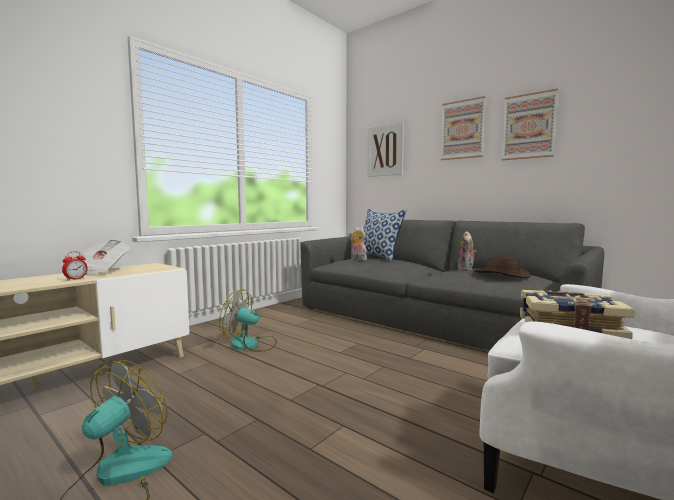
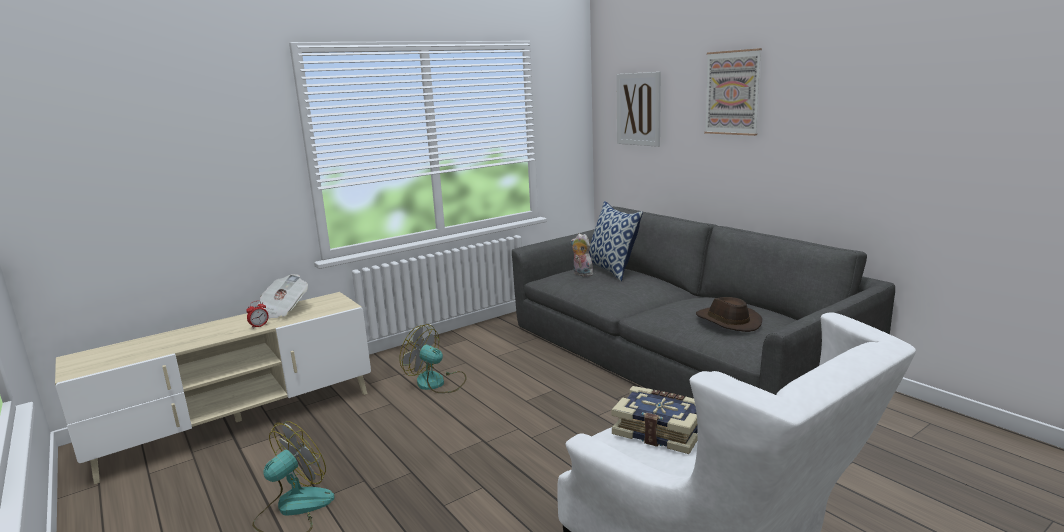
camera: 15 degrees right, 10 degrees up
plush toy [458,231,476,271] -> none
picture [502,88,558,160] -> none

